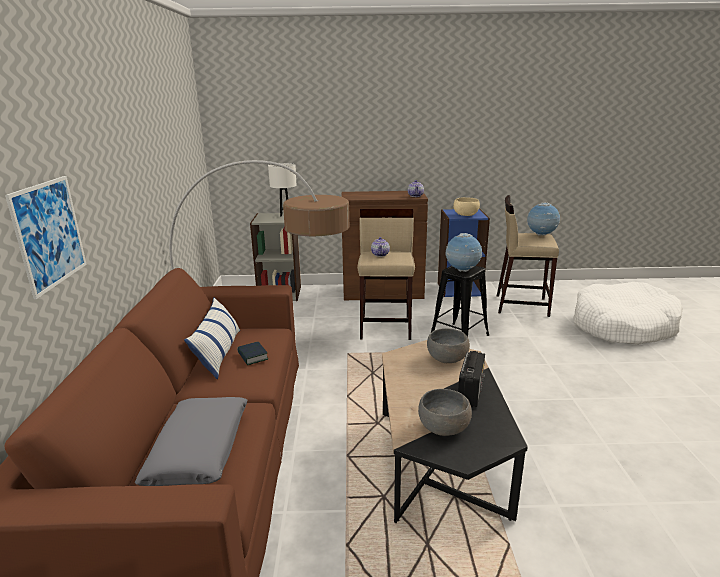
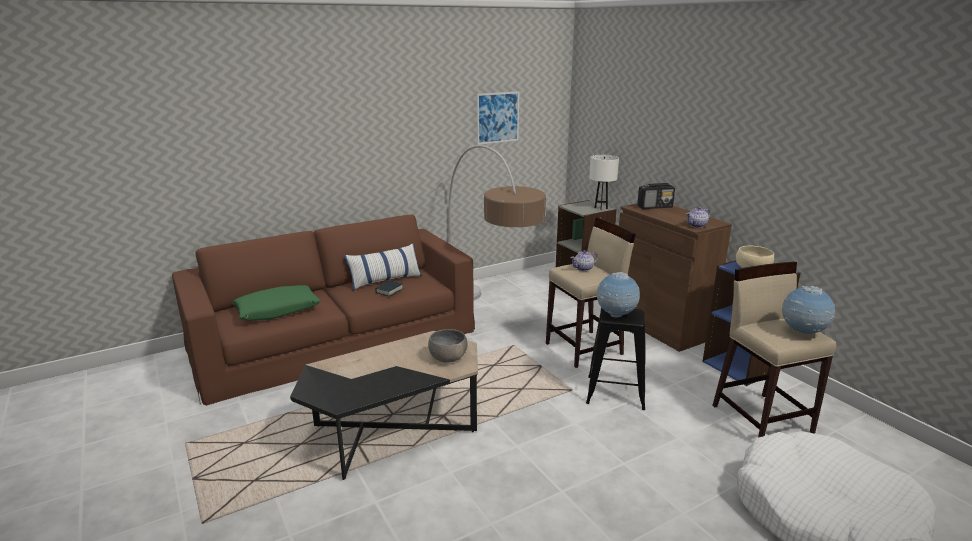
camera: 60 degrees right, 0 degrees up
picture [5,176,87,299] -> picture moved to [477,91,519,145]
grey pillow [135,397,248,486] -> green pillow [232,285,320,320]
grey bowl [418,389,472,436] -> none
radio [458,351,485,407] -> radio moved to [637,183,675,209]

